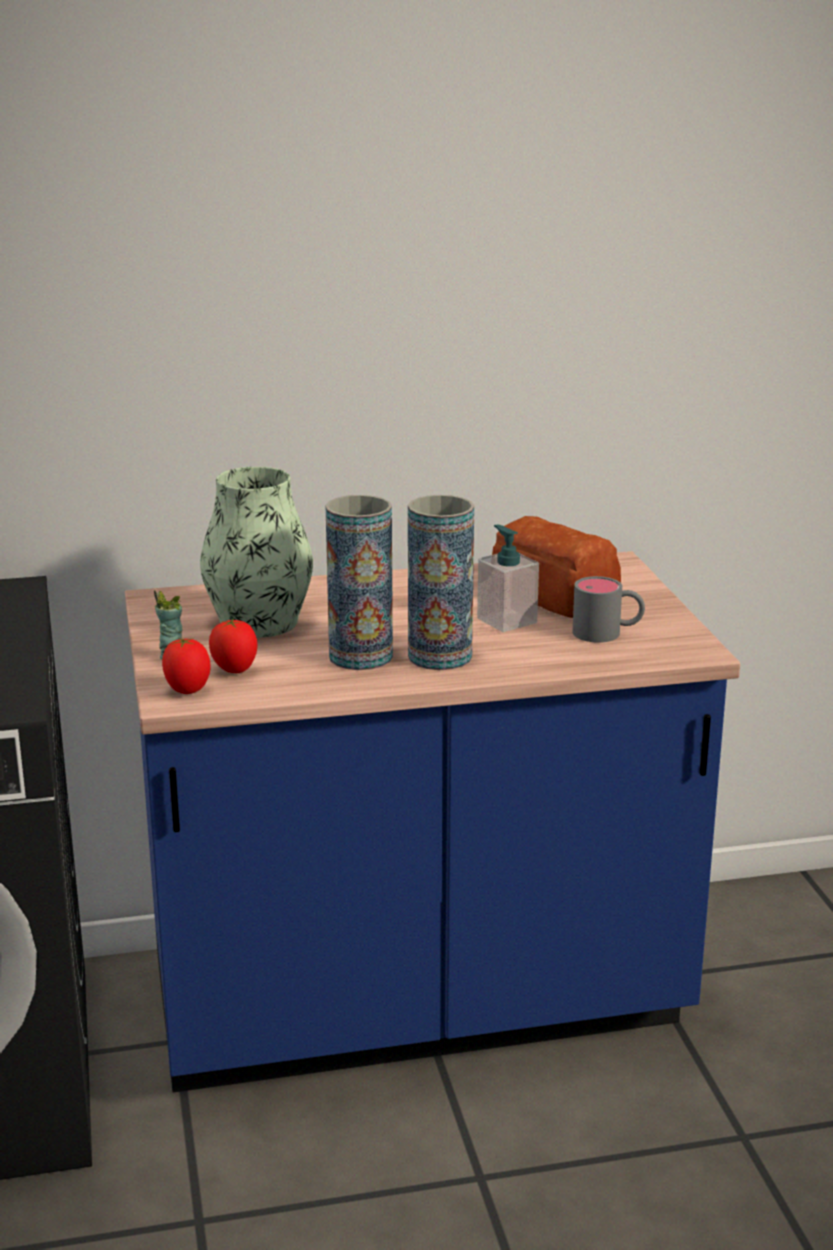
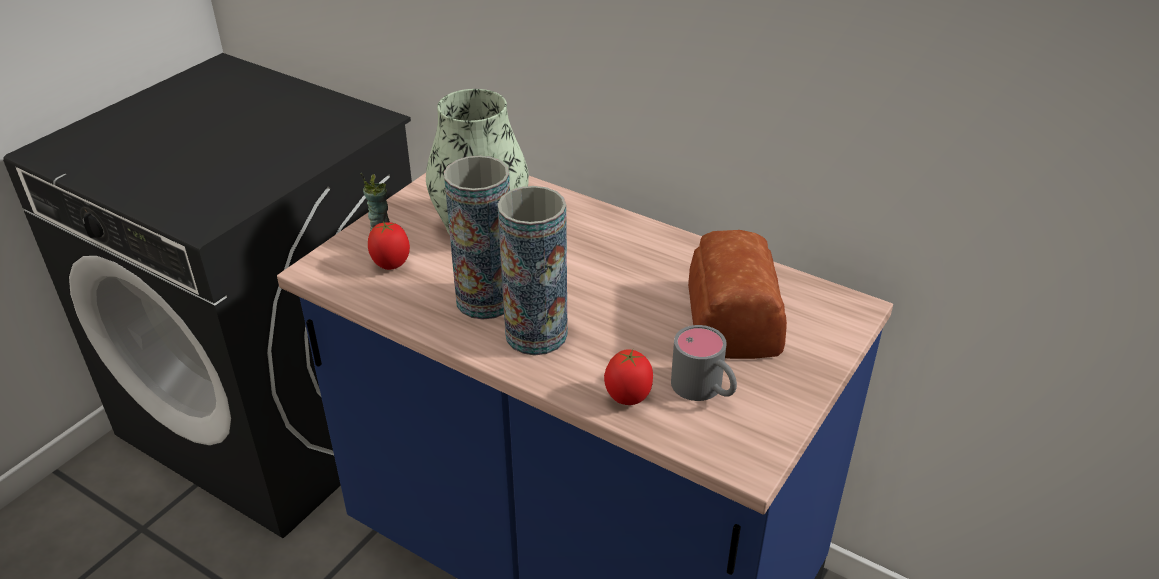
camera: 45 degrees right, 15 degrees up
tomato [162,638,211,694] -> tomato moved to [604,349,653,405]
soap dispenser [477,524,539,632] -> none

